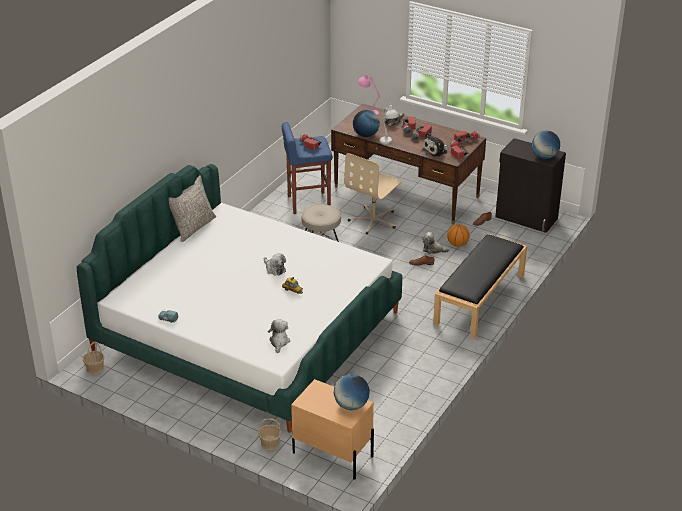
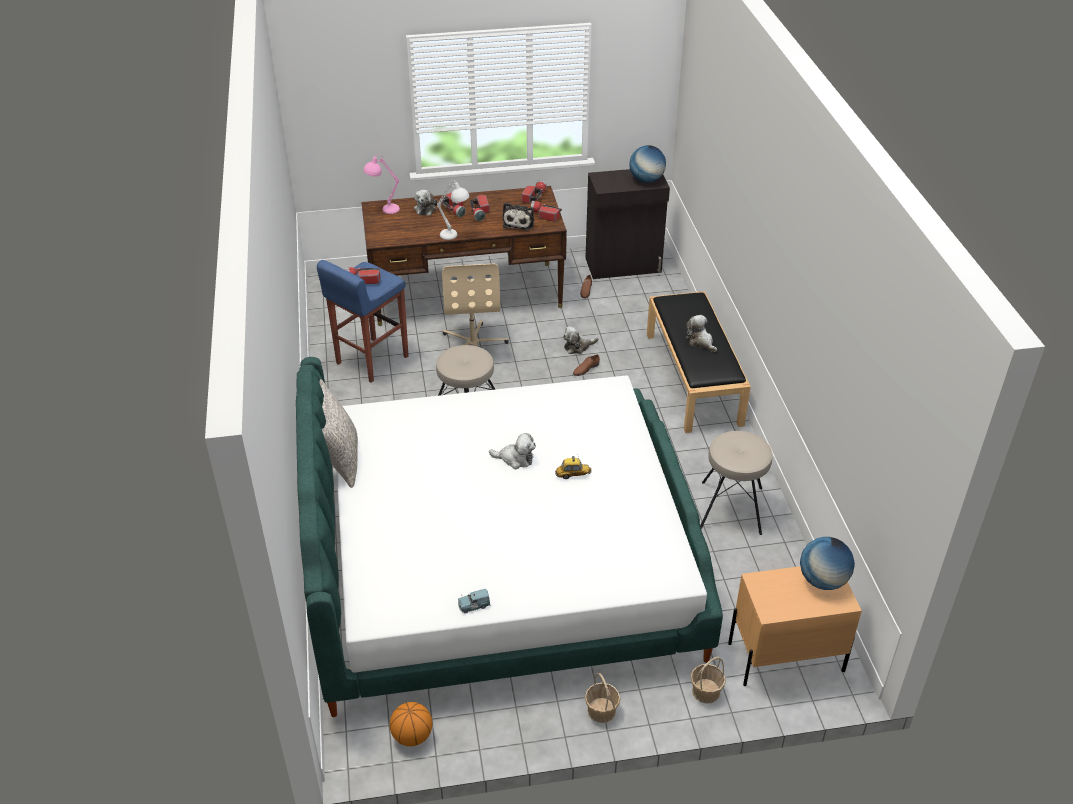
camera: 40 degrees left, 5 degrees up
basket [83,342,104,374] -> basket moved to [585,673,620,723]
plush toy [268,319,290,353] -> plush toy moved to [686,315,717,352]
globe [353,110,380,137] -> none
basketball [447,224,470,247] -> basketball moved to [390,702,432,746]
none -> beige stool [700,431,773,535]

